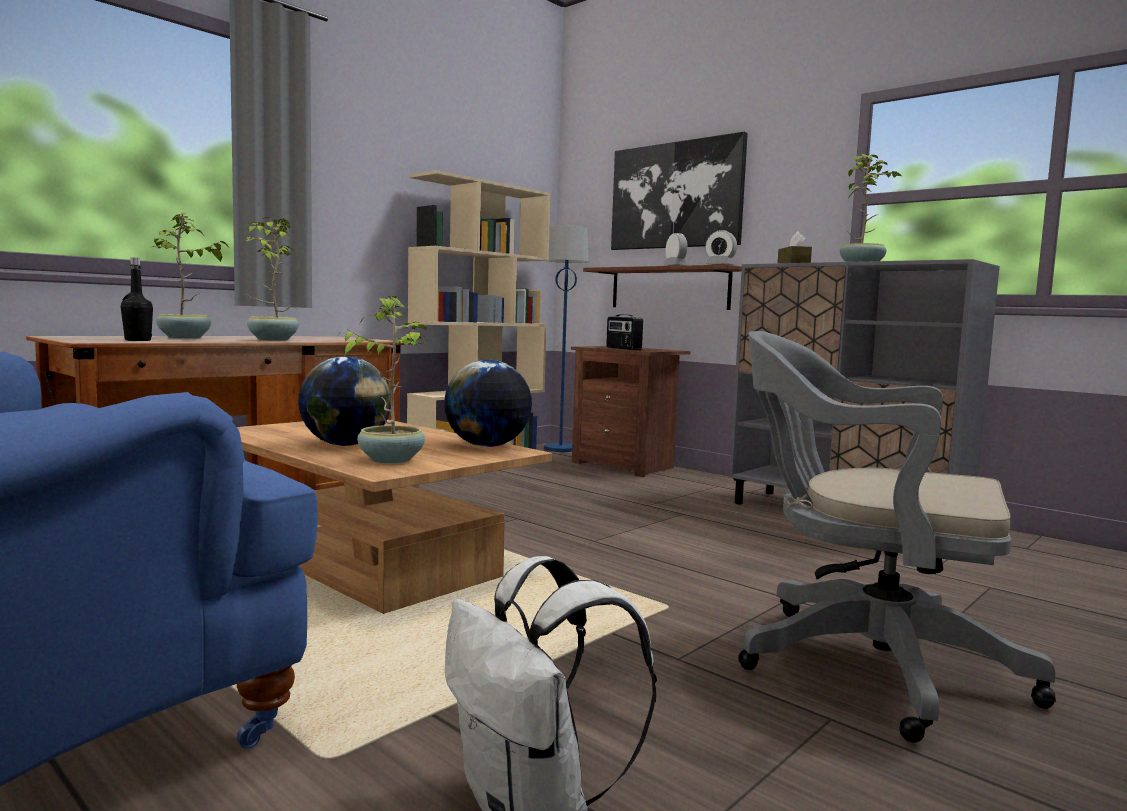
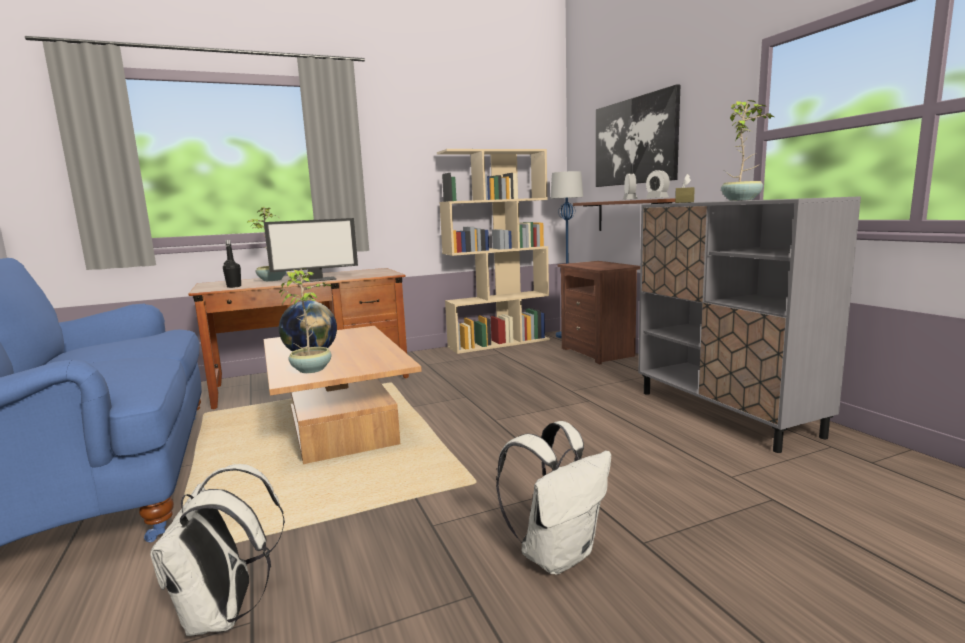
camera: 25 degrees right, 5 degrees up
potted plant [245,217,299,341] -> monitor [264,218,358,282]
globe [444,360,532,447] -> none
radio [606,314,643,350] -> none
grey office chair [738,331,1056,743] -> white backpack [496,421,611,574]

